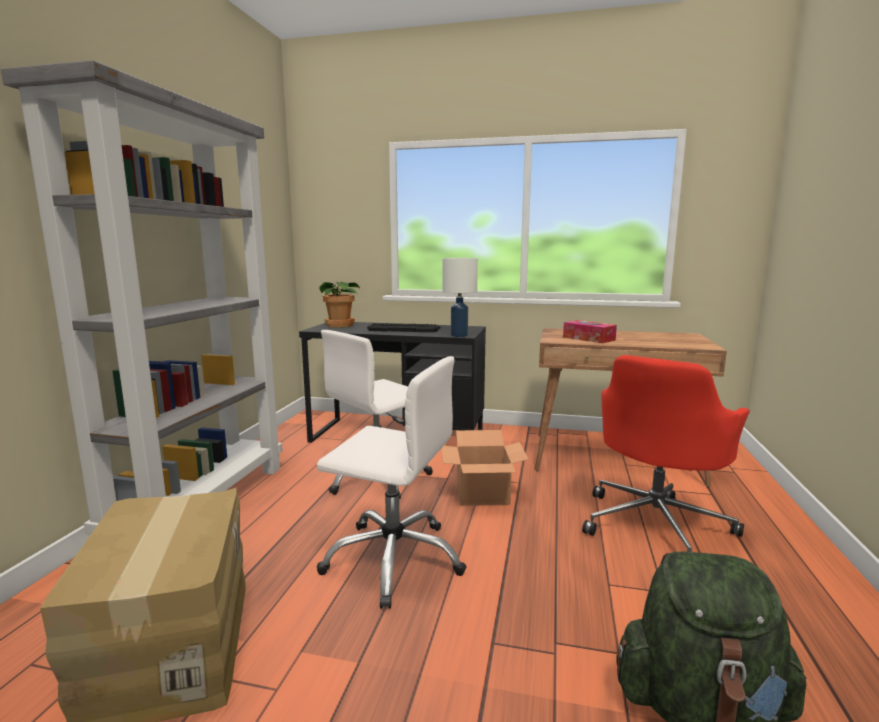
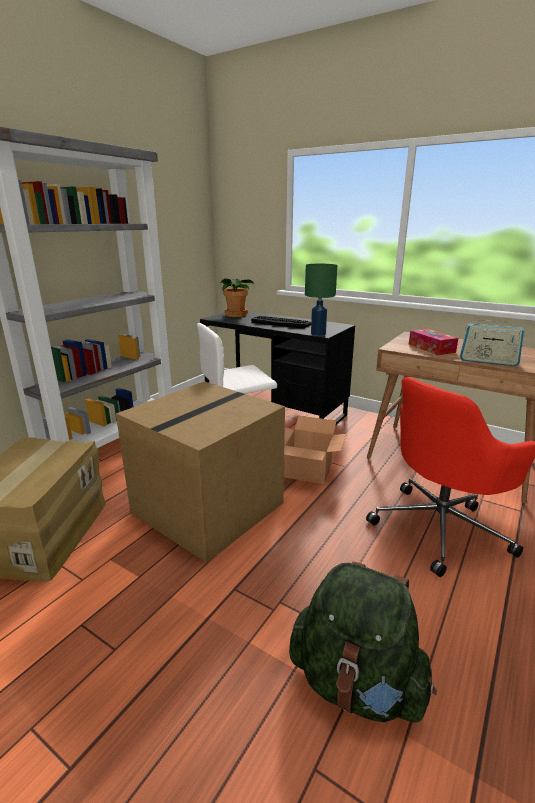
camera: 20 degrees right, 10 degrees up
white office chair [317,356,466,609] -> cardboard box [116,381,285,563]
white table lamp [442,258,478,337] -> green table lamp [305,264,337,336]
none -> radio [460,316,525,366]

